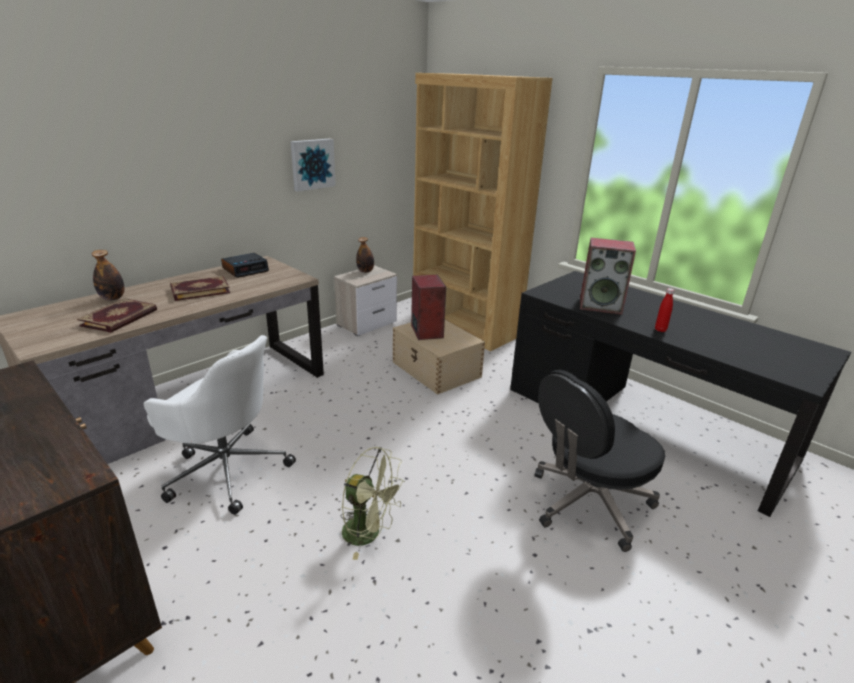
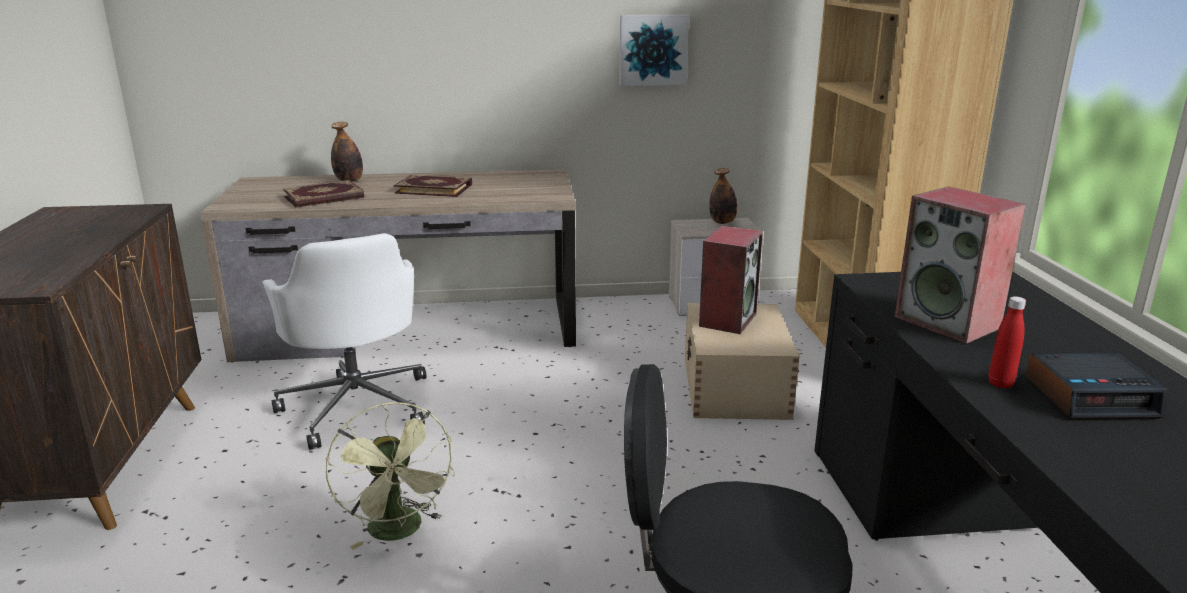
camera: 40 degrees right, 5 degrees down
alarm clock [221,253,269,278] -> alarm clock moved to [1025,353,1167,420]

